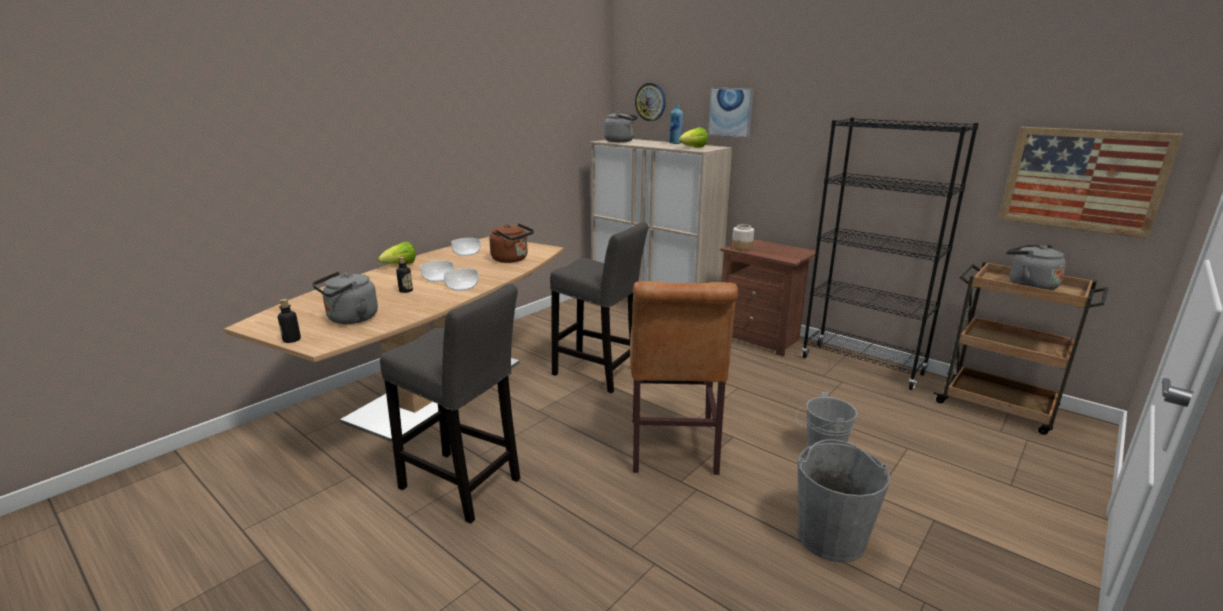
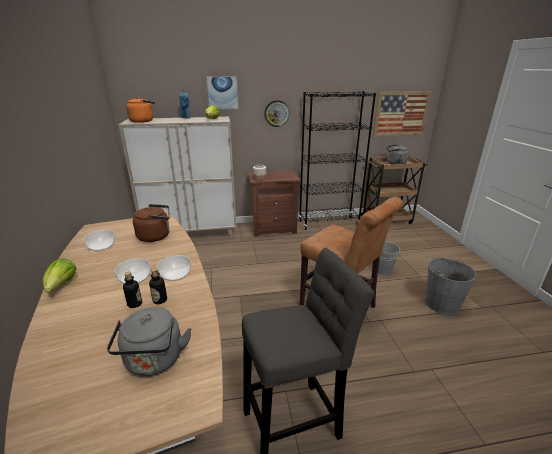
camera: 50 degrees left, 5 degrees up
bottle [278,299,301,343] -> bottle moved to [149,268,167,304]
grey stool [550,222,649,393] -> none
grey kettle [604,111,638,142] -> orange kettle [126,97,155,123]
wall clock [635,83,666,121] -> wall clock moved to [264,100,290,127]

